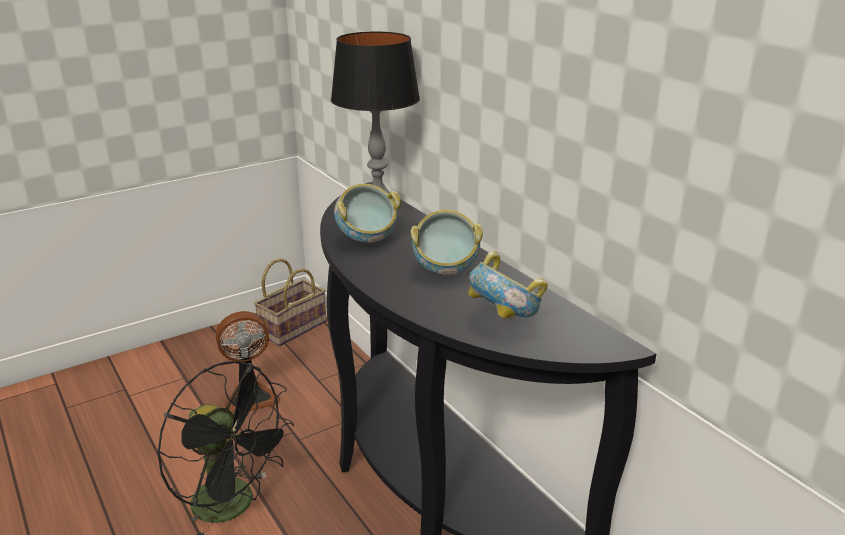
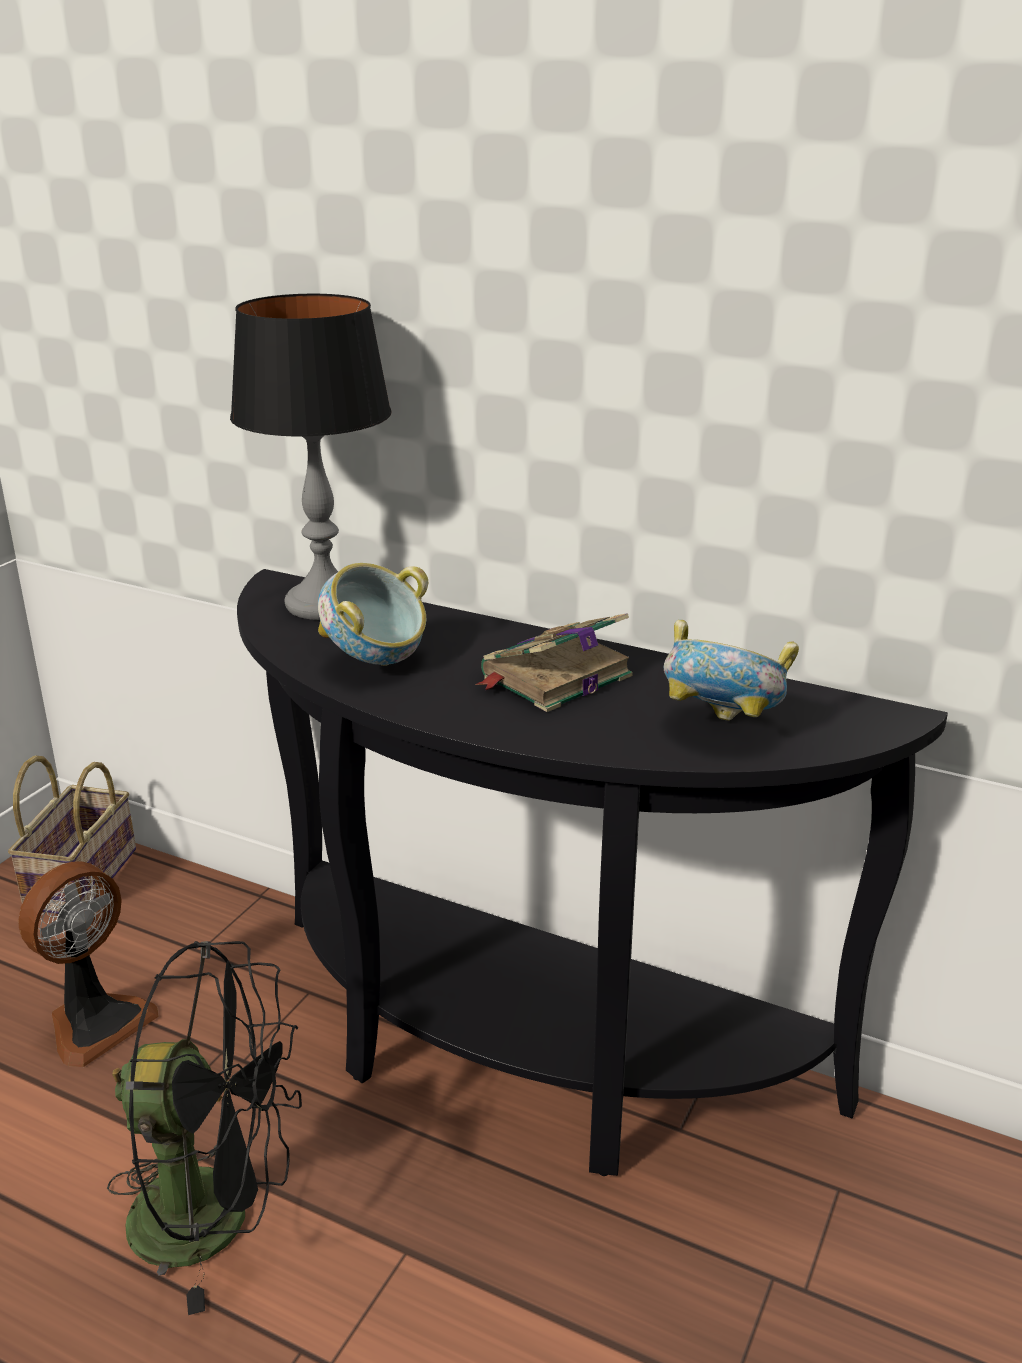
camera: 30 degrees left, 0 degrees up
bowl [411,210,483,275] -> book [475,613,633,712]

